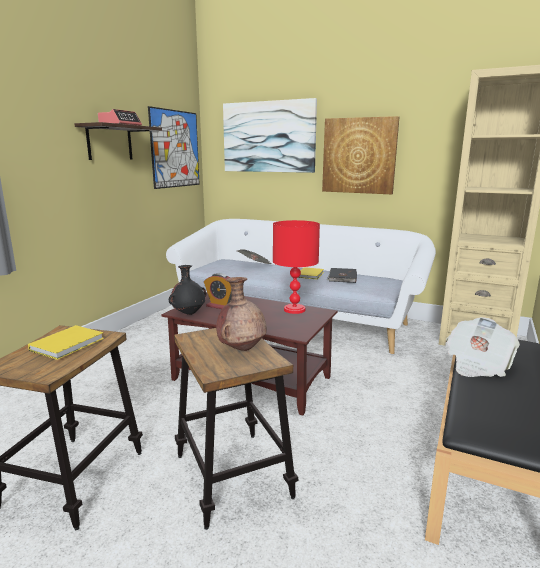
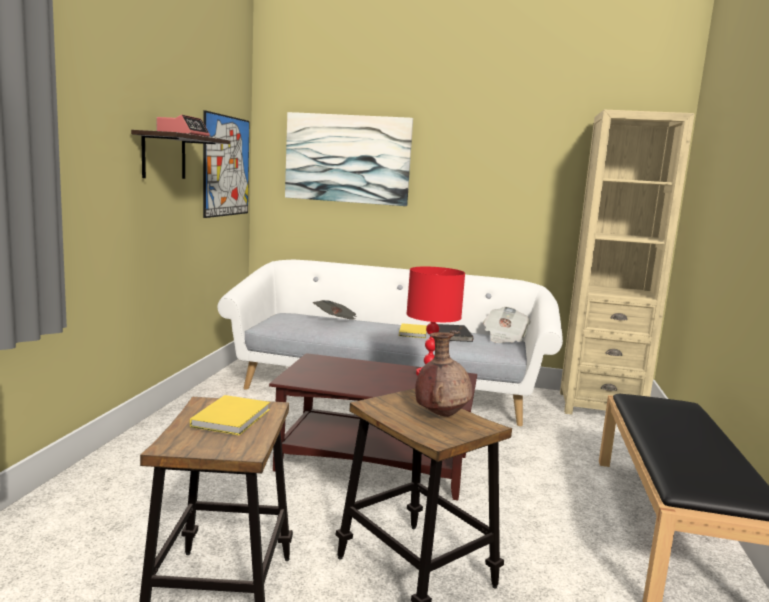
camera: 15 degrees left, 5 degrees down
black vase [169,265,206,315] -> none
alarm clock [204,273,232,309] -> none
picture [322,116,399,194] -> none
newspaper [446,317,520,377] -> newspaper moved to [483,307,531,343]

